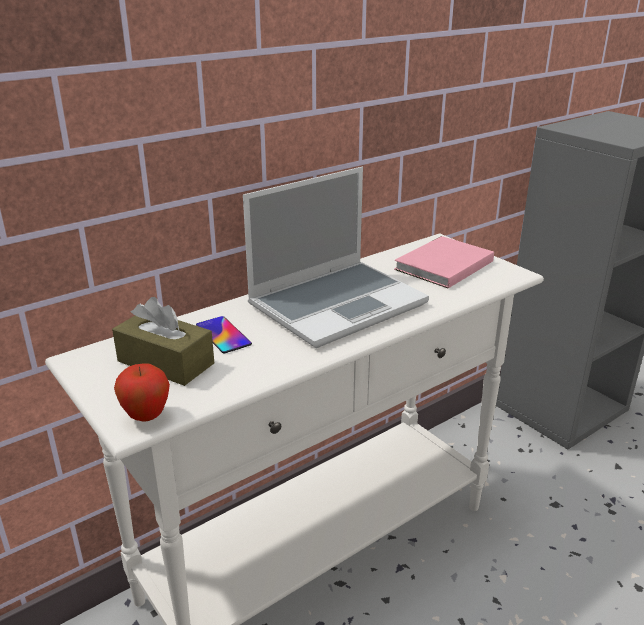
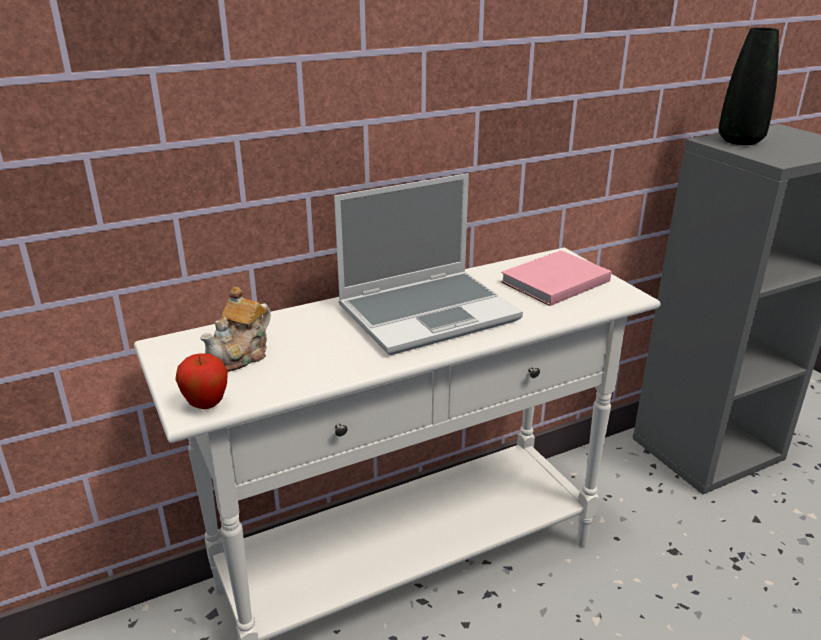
camera: 10 degrees right, 0 degrees up
brown tissue box [112,297,214,386] -> teapot [200,287,271,372]
phone [196,316,252,353] -> none
none -> black vase [719,27,779,145]

